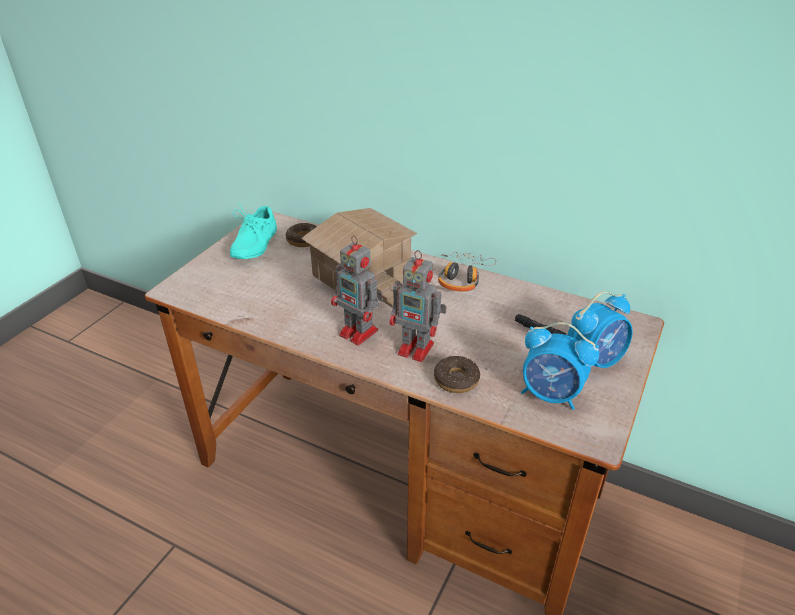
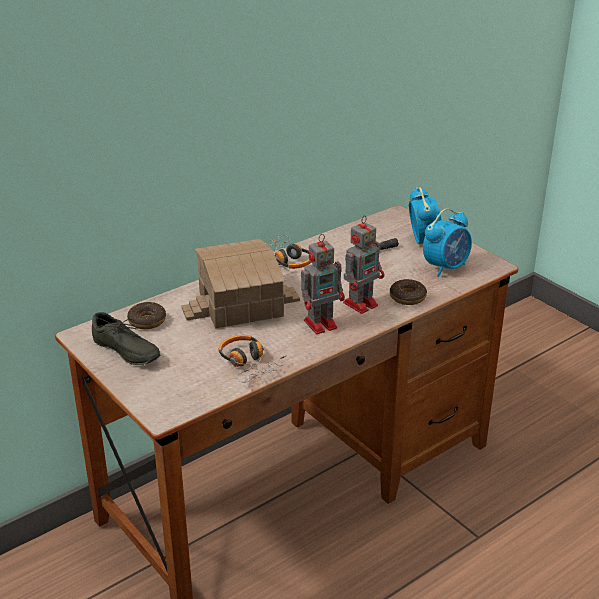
camera: 65 degrees left, 5 degrees down
turquoise shoe [230,202,277,259] -> grey shoe [92,312,160,365]
none -> headphones [218,335,287,383]

